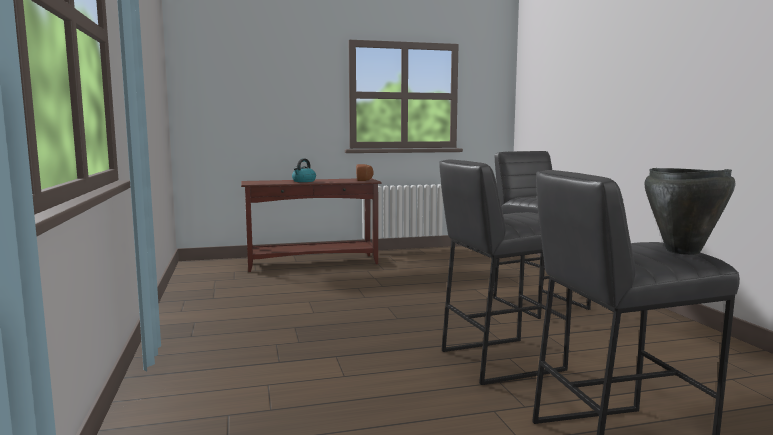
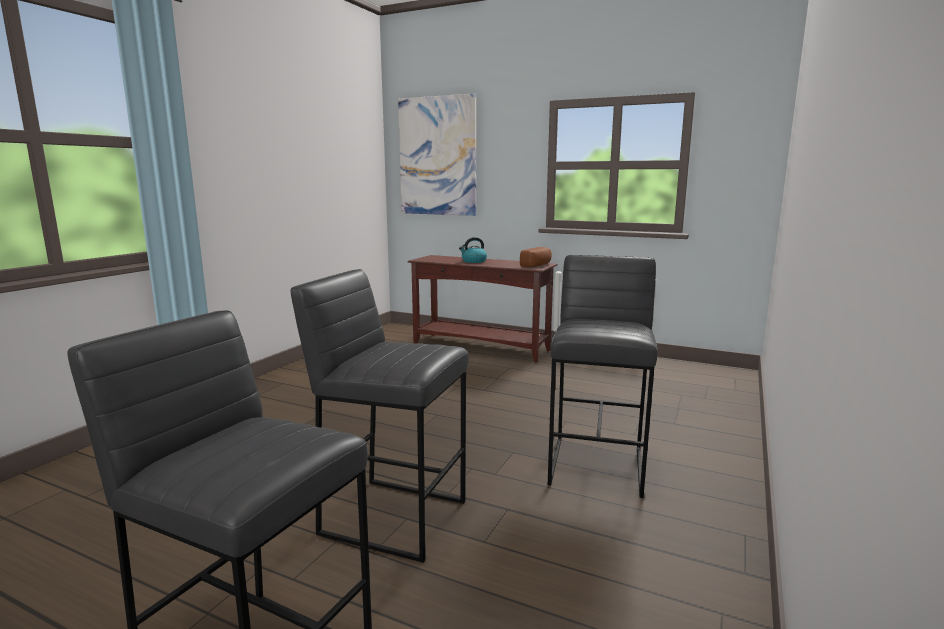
camera: 40 degrees right, 5 degrees up
black cooking pot [644,168,735,255] -> none
none -> picture [398,93,476,216]

